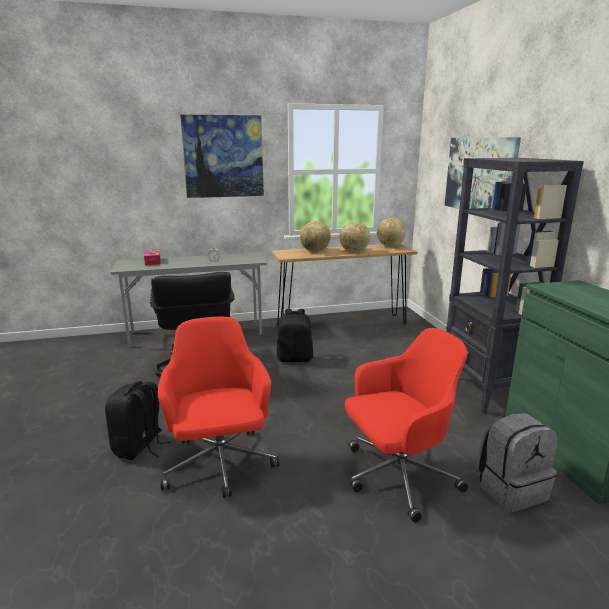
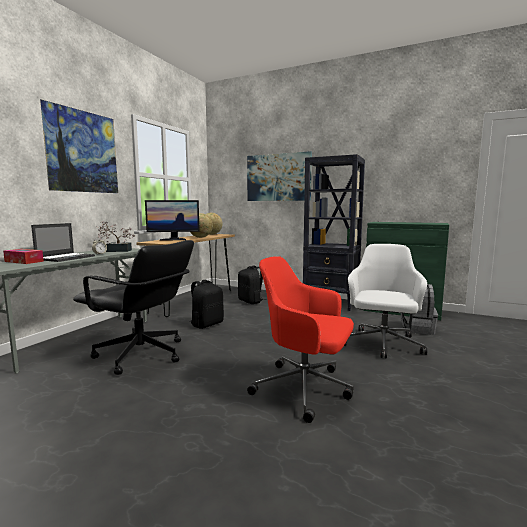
camera: 50 degrees left, 10 degrees down
black backpack [105,381,171,460] -> black backpack moved to [238,266,266,304]
globe [300,221,331,252] -> monitor [145,200,200,241]
red office chair [345,328,468,523] -> white office chair [344,244,427,359]
none -> laptop [31,223,95,262]
none -> potted plant [96,221,135,252]

